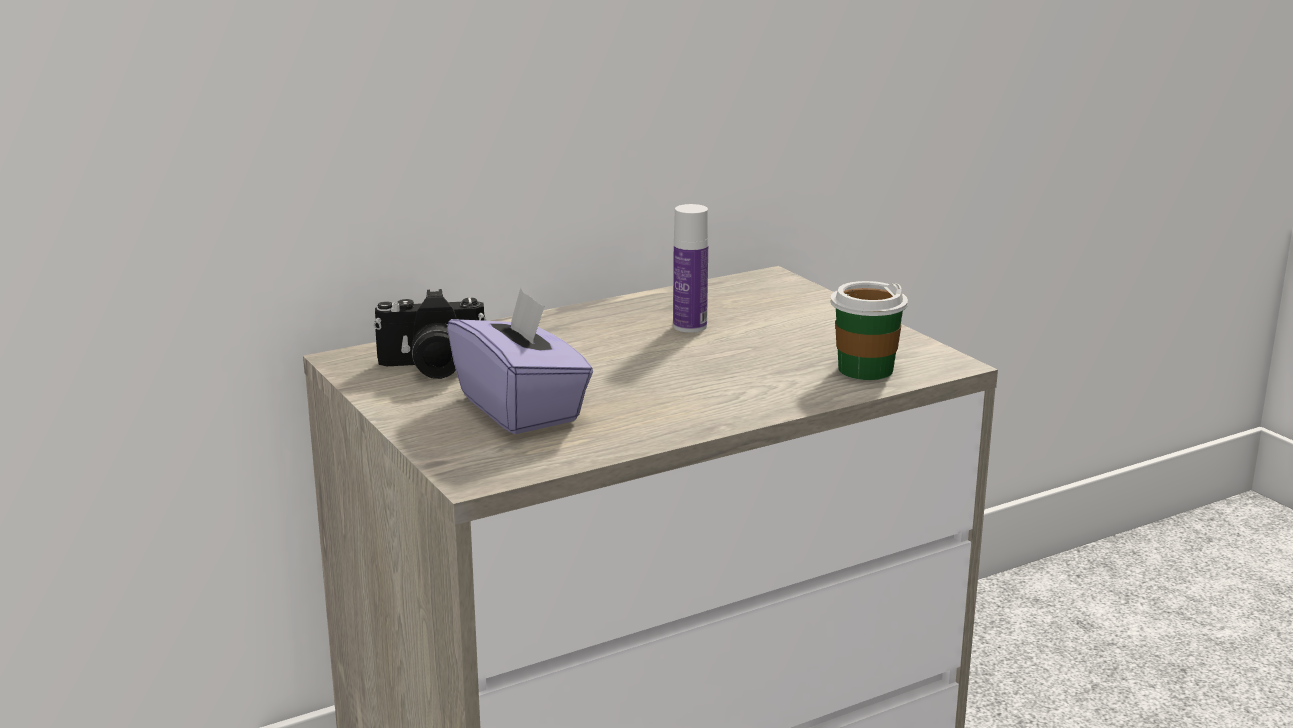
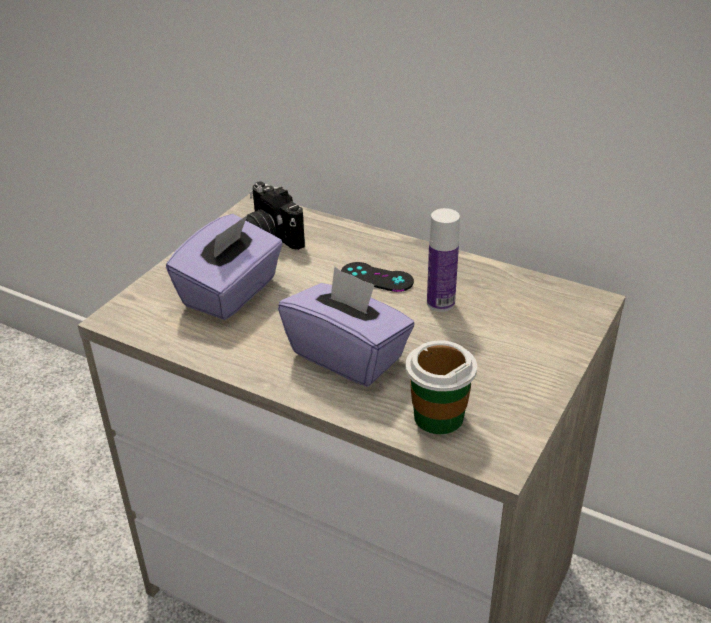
camera: 60 degrees right, 15 degrees up
none -> purple tissue box [278,266,415,386]
none -> black game controller [341,262,414,292]

